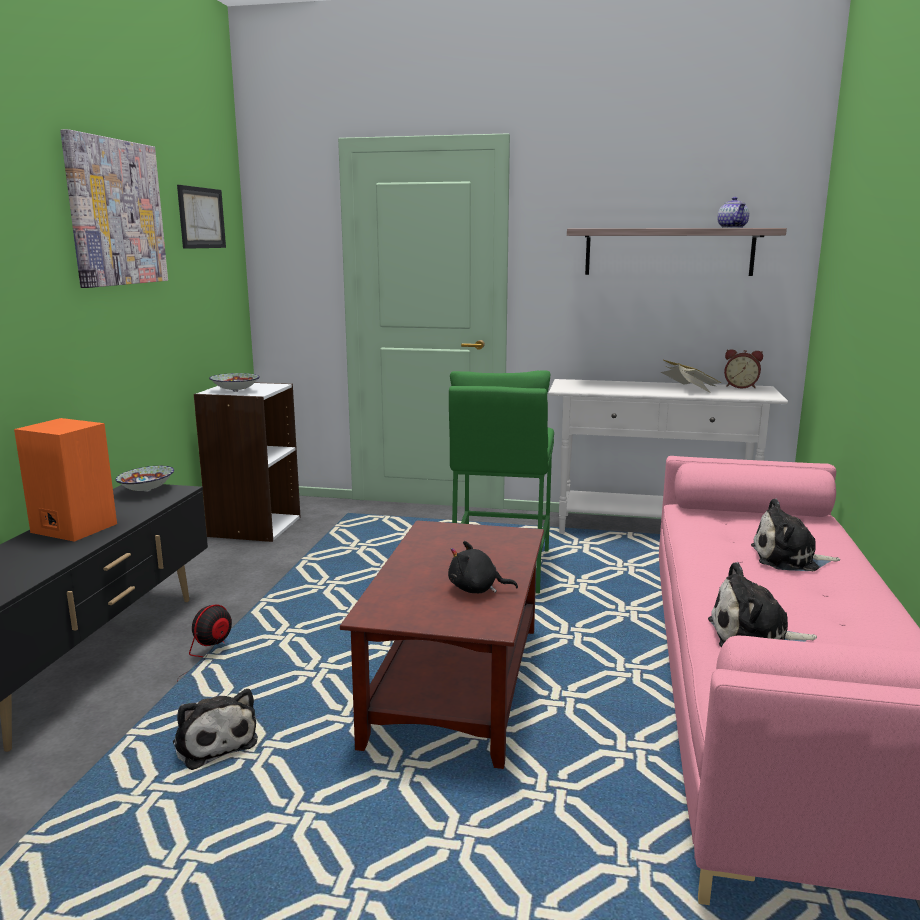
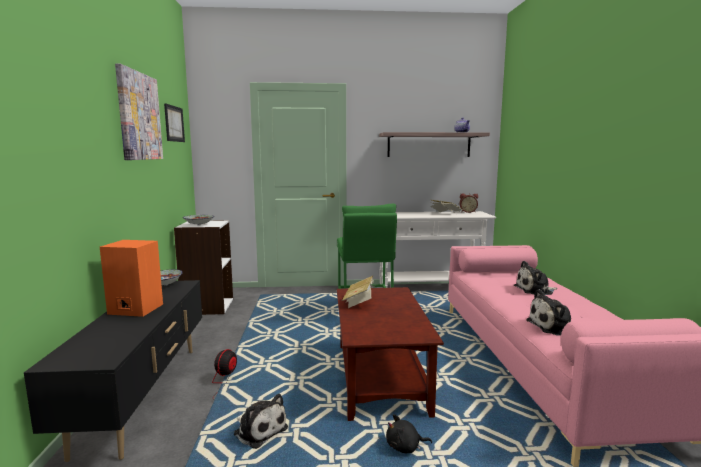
camera: 15 degrees left, 5 degrees down
black plush toy [448,541,518,593] -> black plush toy moved to [386,414,432,453]
none -> book [342,276,374,308]

